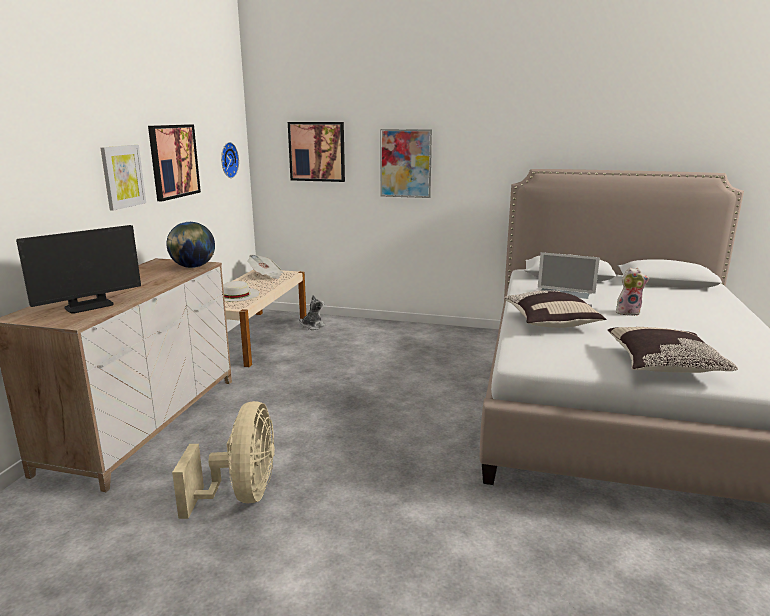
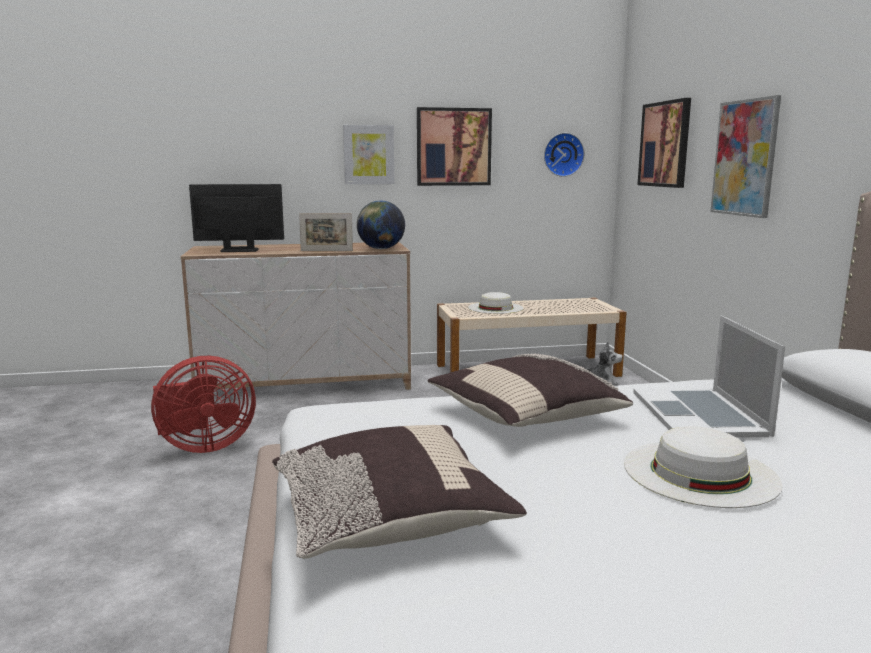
camera: 65 degrees right, 5 degrees down
monitor [16,225,141,313] -> monitor turned 150 degrees clockwise [189,184,284,252]
beige fan [172,401,275,519] -> red fan [151,356,256,453]
newspaper [247,255,283,279] -> none
plush toy [616,268,649,316] -> white hat [624,426,782,508]
none -> picture frame [299,213,353,251]

